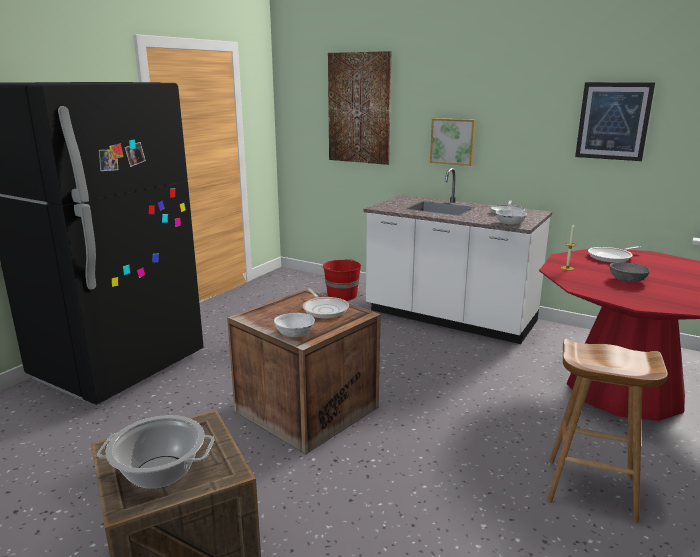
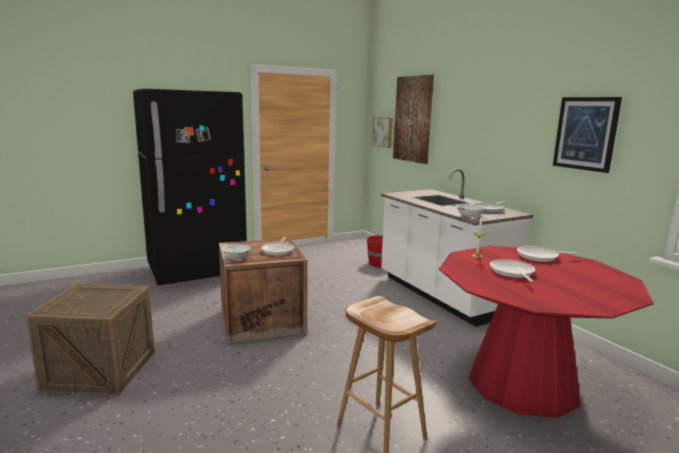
camera: 30 degrees right, 5 degrees down
cooking pot [97,415,215,489] -> none
picture [430,118,476,166] -> picture moved to [372,117,393,148]
grey bowl [610,262,650,282] -> frying pan [490,259,535,282]

